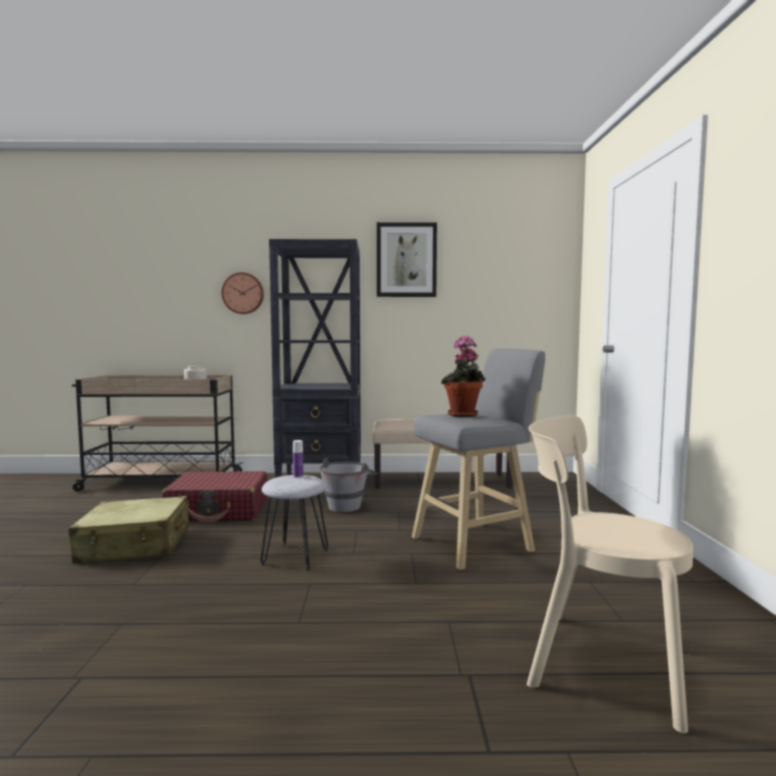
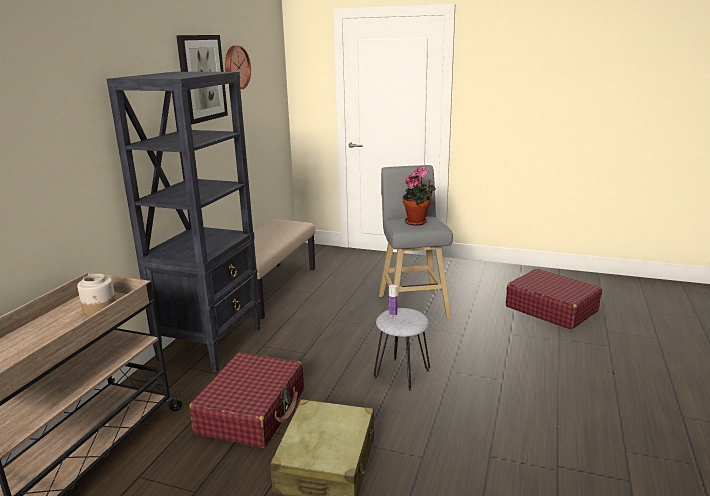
camera: 70 degrees left, 15 degrees up
wall clock [221,272,264,314] -> wall clock moved to [225,45,251,89]
grey bucket [319,458,377,513] -> none
beige chair [527,415,693,734] -> red suitcase [506,269,602,329]

